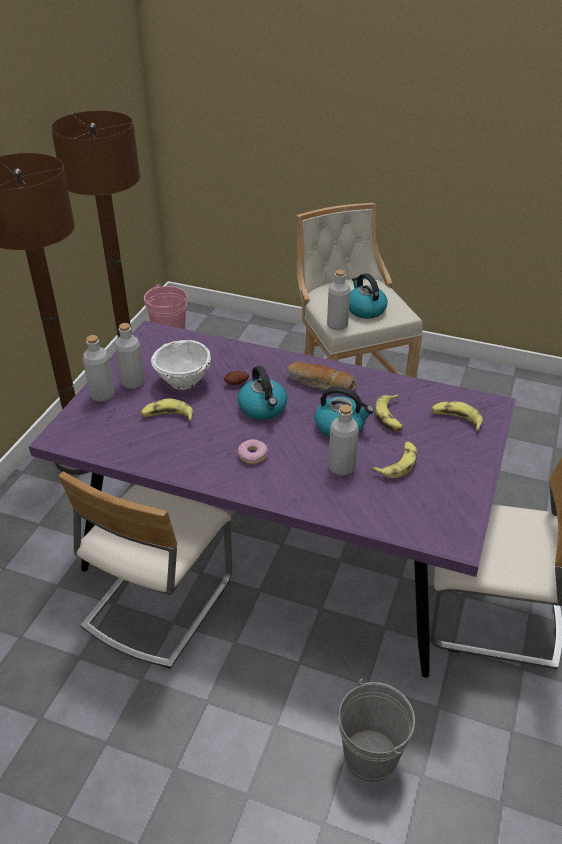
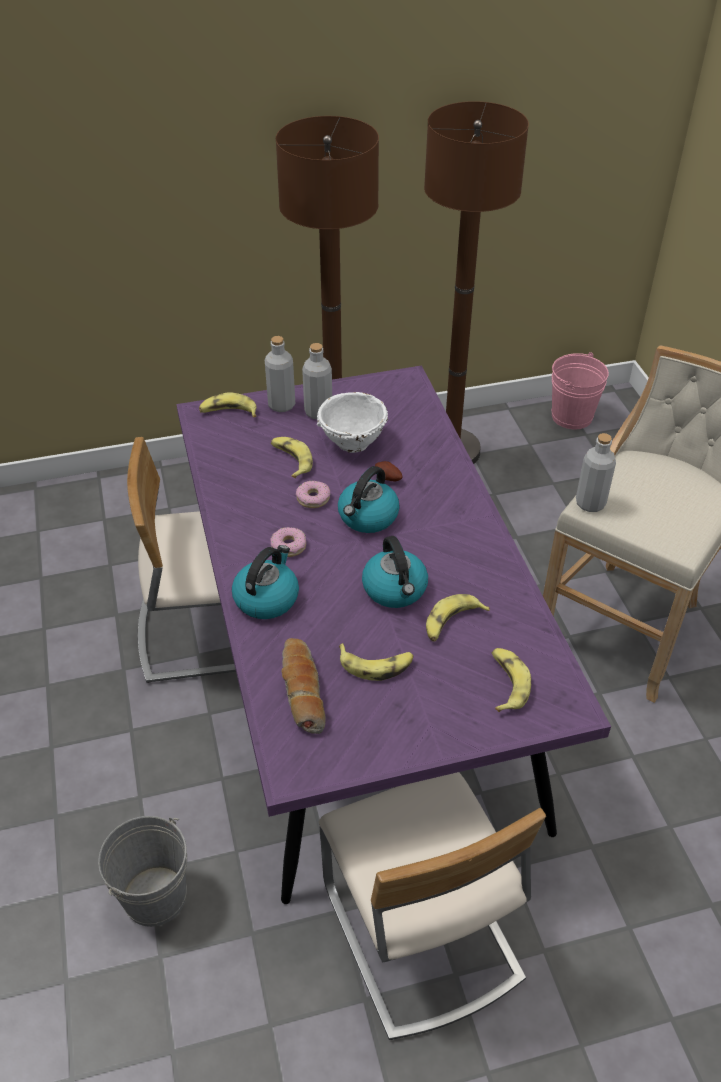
camera: 55 degrees right, 5 degrees up
bread [286,362,357,391] -> bread moved to [281,638,326,734]
grey bottle [328,404,359,476] -> none
kettle [349,273,388,319] -> kettle moved to [232,545,299,619]
none -> banana [199,392,257,418]
none -> donut [296,480,330,508]

